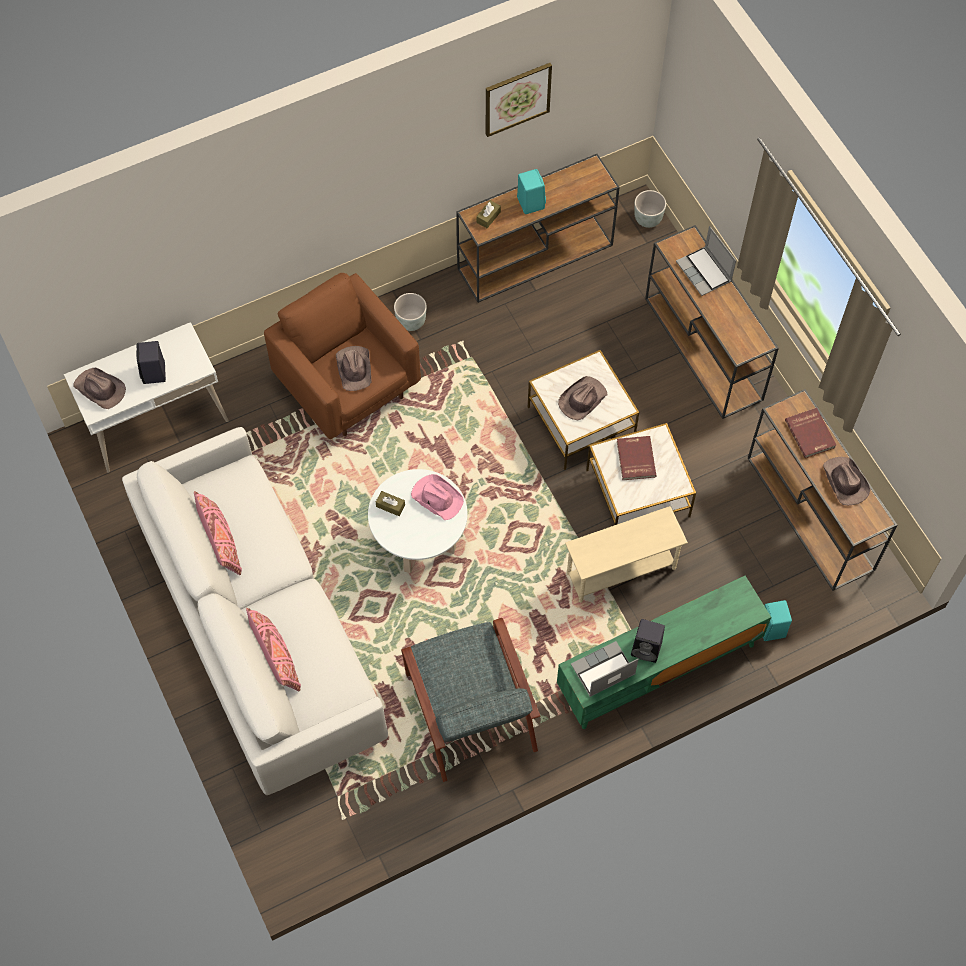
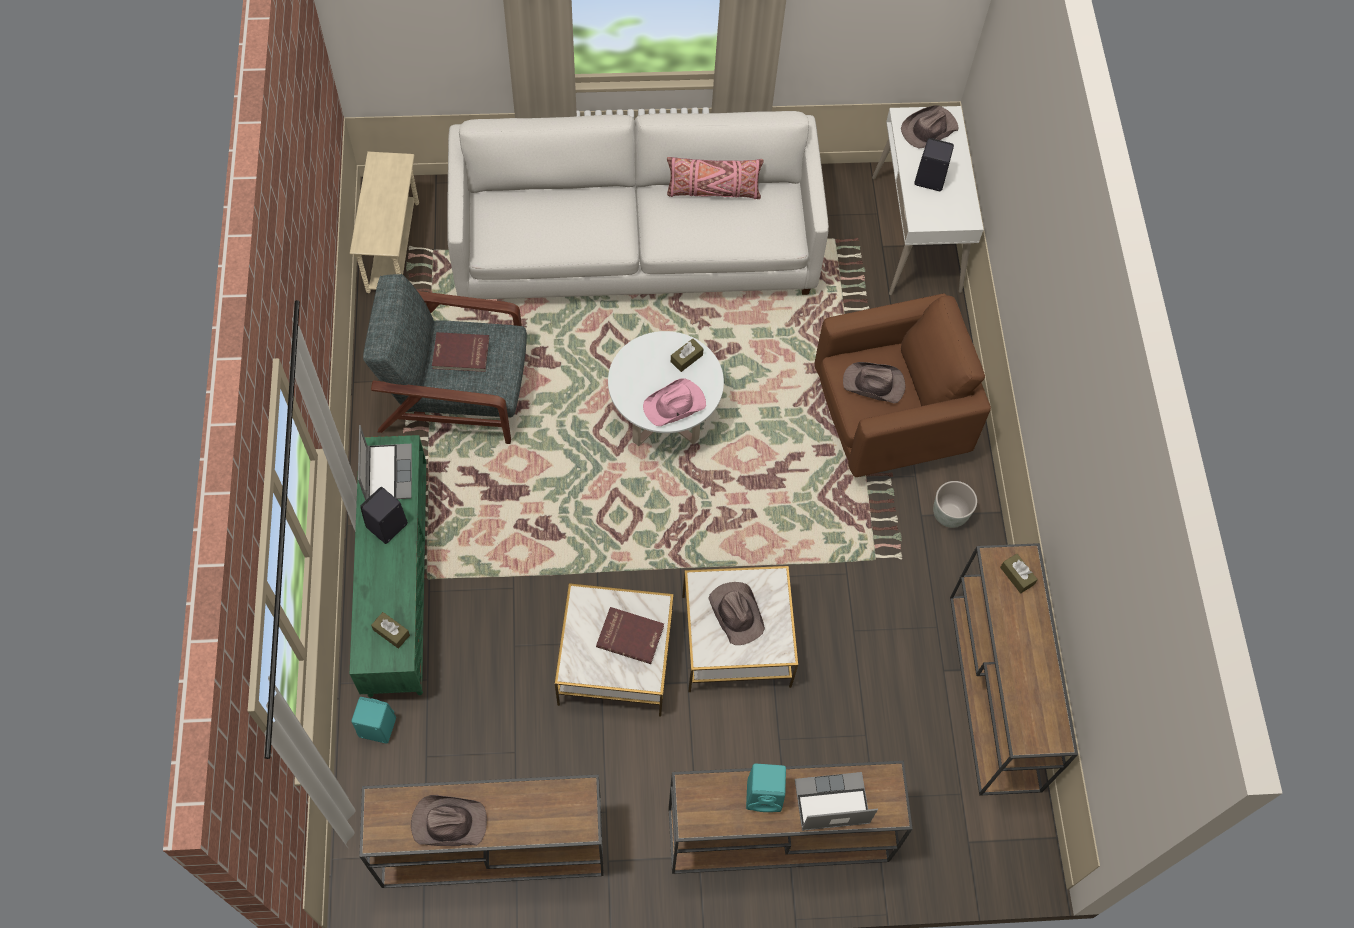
camera: 110 degrees right, 0 degrees up
pink pillow [246,608,301,691] -> none
picture [486,63,552,137] -> none
turquoise speaker [517,169,546,214] -> turquoise speaker moved to [746,764,786,812]
beige side table [565,506,688,603] -> beige side table moved to [350,152,419,294]
grey planter [634,190,666,228] -> none
red book [785,408,836,458] -> red book moved to [432,332,489,372]
none -> brown tissue box [371,612,410,649]

